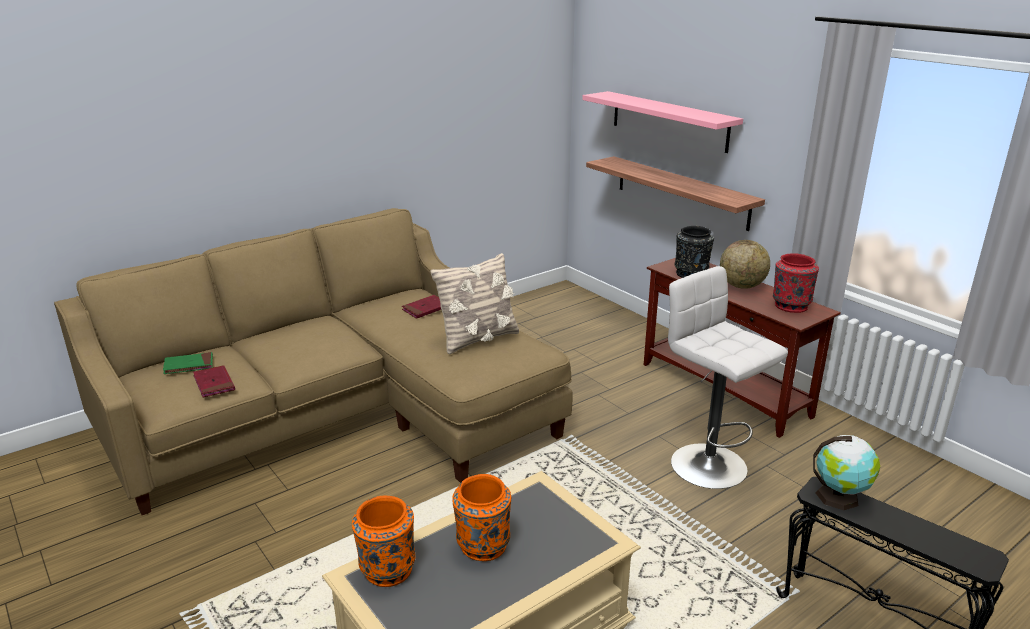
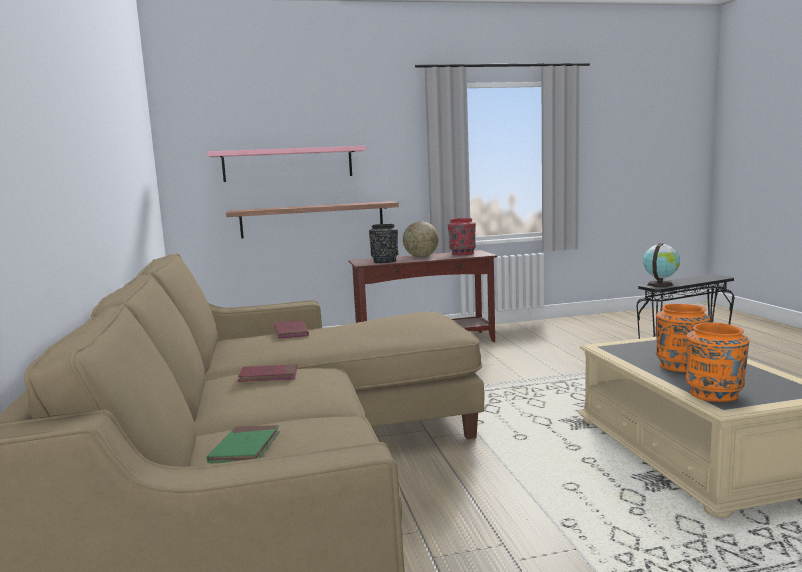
camera: 65 degrees left, 15 degrees down
red book [193,365,235,398] -> red book moved to [238,364,297,382]
beige pillow [431,253,519,354] -> none
white stool [668,266,788,489] -> none

